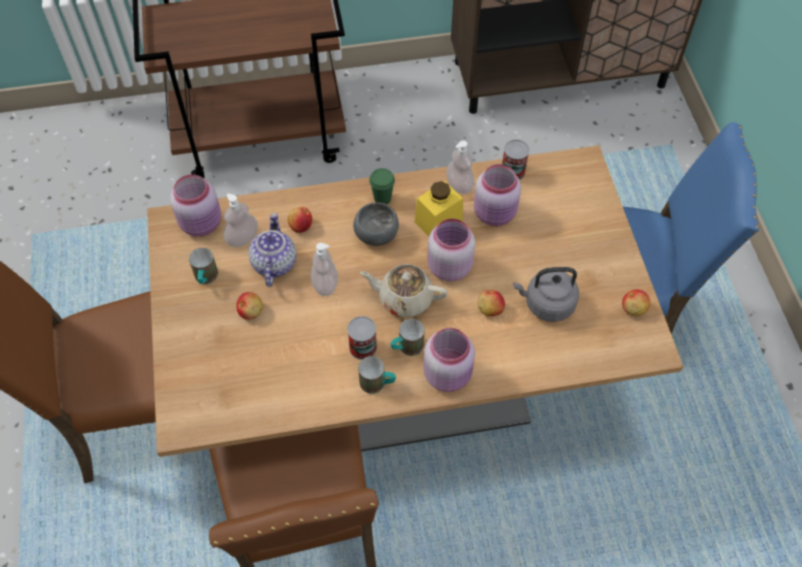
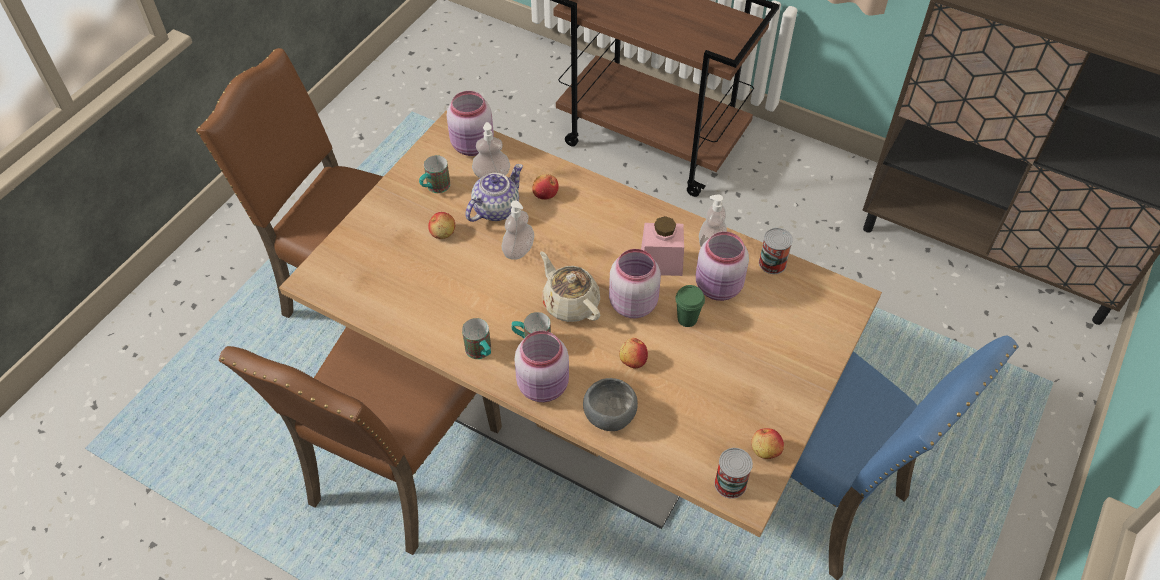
camera: 40 degrees right, 5 degrees down
can [347,316,377,360] -> can moved to [714,448,753,499]
grey bowl [353,202,399,246] -> grey bowl moved to [583,378,638,431]
green cup [369,168,395,204] -> green cup moved to [675,285,705,327]
yellow jar [415,181,463,236] -> pink jar [641,216,684,276]
grey kettle [513,267,579,322] -> none

